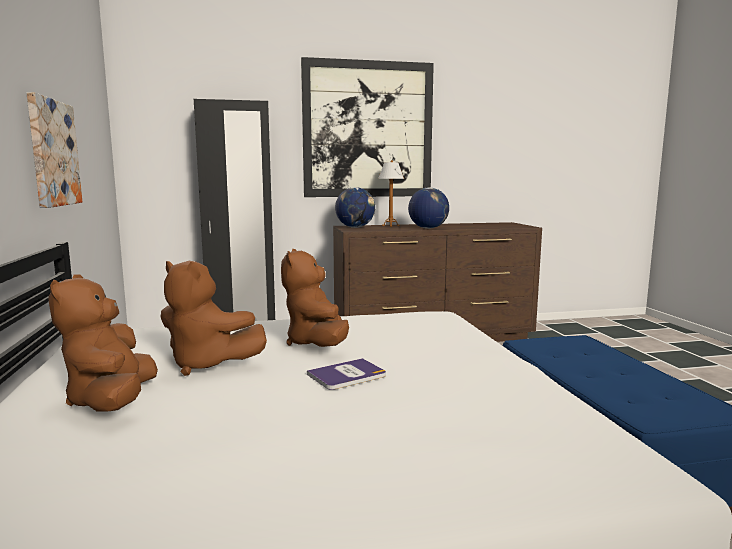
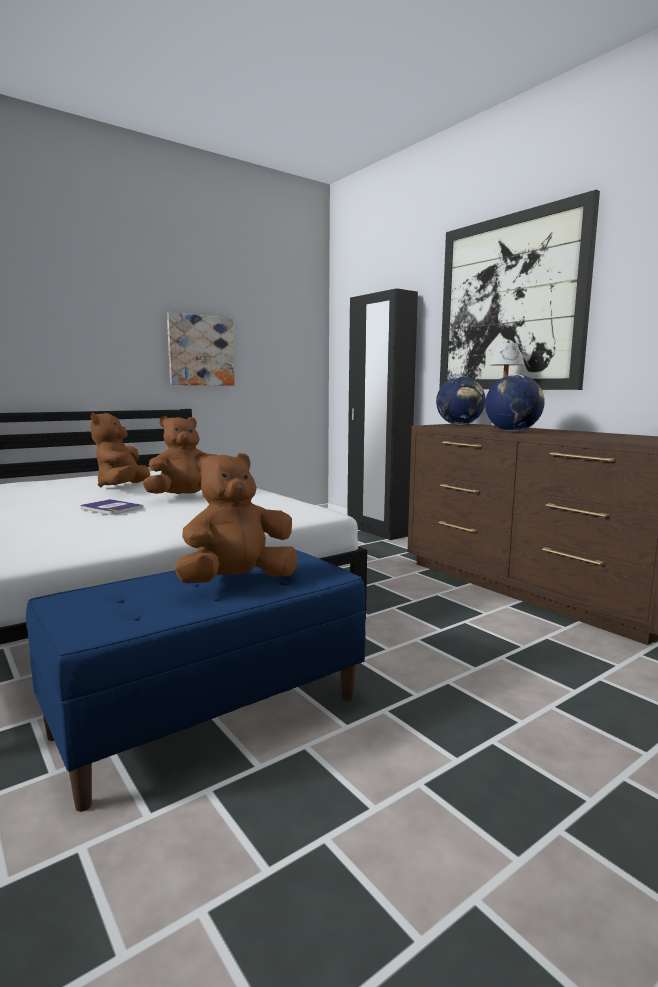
camera: 65 degrees right, 0 degrees up
brown plush toy [48,275,158,411] -> brown plush toy moved to [174,452,298,583]

